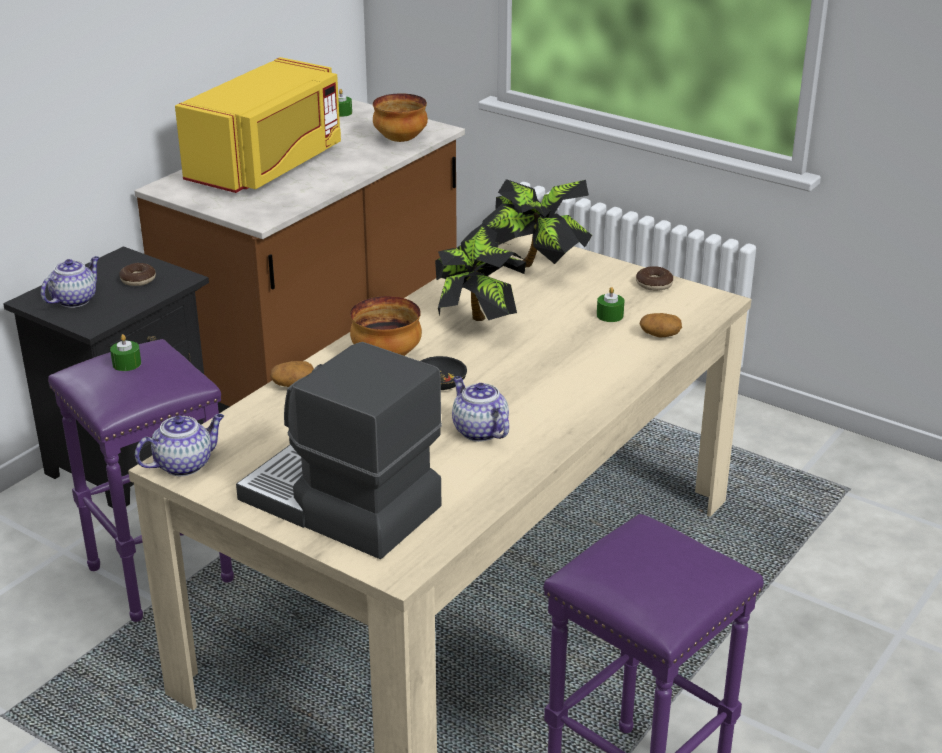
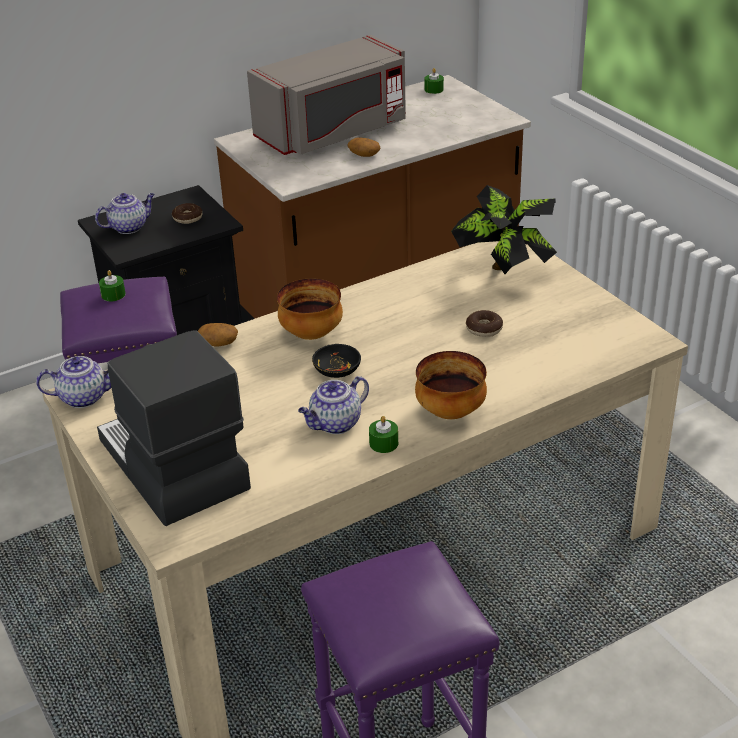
camera: 25 degrees right, 5 degrees up
yellow microwave [175,57,341,193] -> grey microwave [247,35,406,155]
bowl [373,93,428,142] -> bowl moved to [415,351,487,419]
potted plant [435,223,526,321] -> none
teapot [452,376,509,442] -> teapot turned 120 degrees counterclockwise [298,376,369,434]
green candle [597,287,624,322] -> green candle moved to [369,416,398,453]
donut [636,266,673,291] -> donut moved to [466,310,503,337]
potato [640,313,682,337] -> potato moved to [347,137,380,157]

